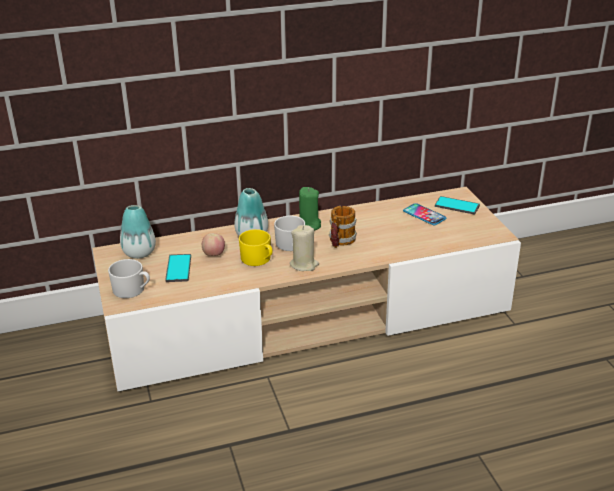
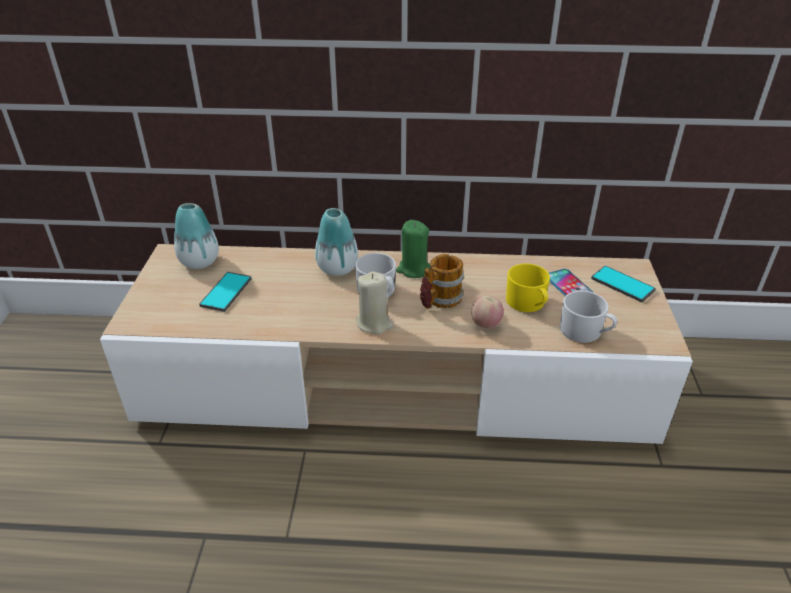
camera: 20 degrees right, 5 degrees up
white mug [108,259,150,298] -> white mug moved to [560,291,617,343]
apple [202,233,225,256] -> apple moved to [471,296,504,328]
yellow mug [239,229,273,266] -> yellow mug moved to [506,264,550,312]

